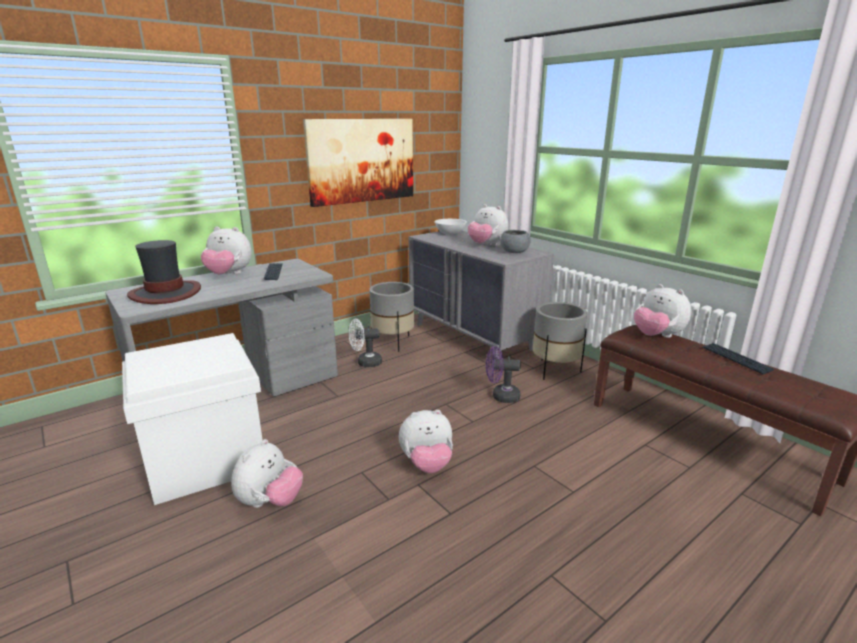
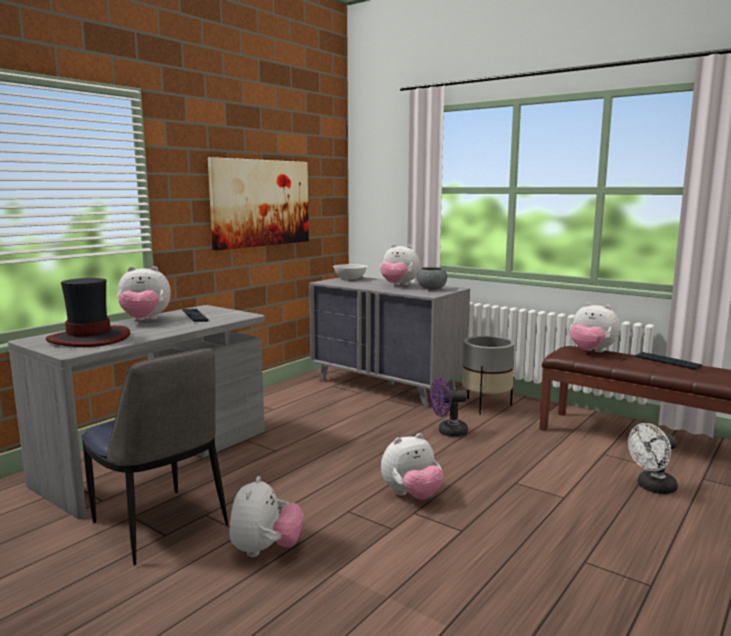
camera: 15 degrees left, 10 degrees down
white storage box [122,333,263,505] -> chair [81,348,228,566]
white fan [349,318,382,367] -> white fan moved to [628,423,678,494]
grey planter [370,282,414,352] -> none

